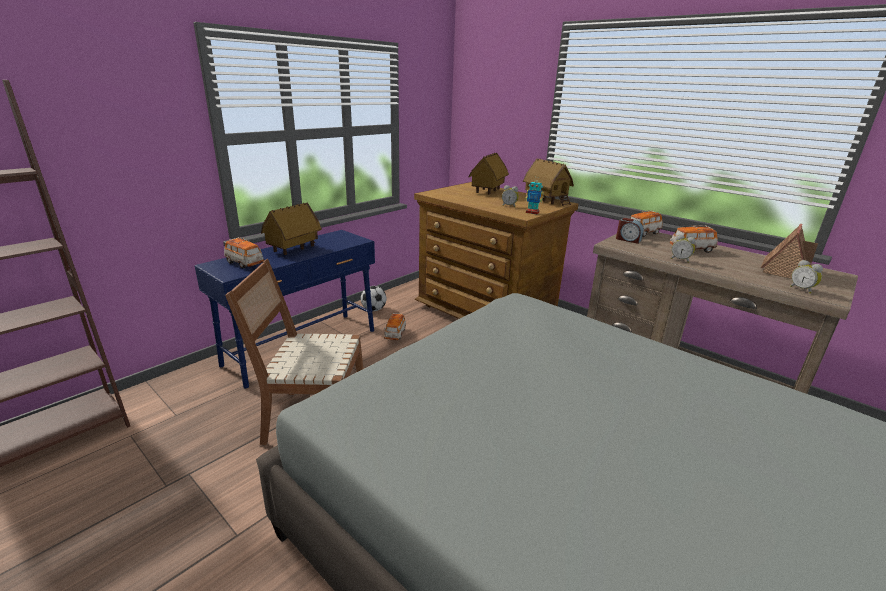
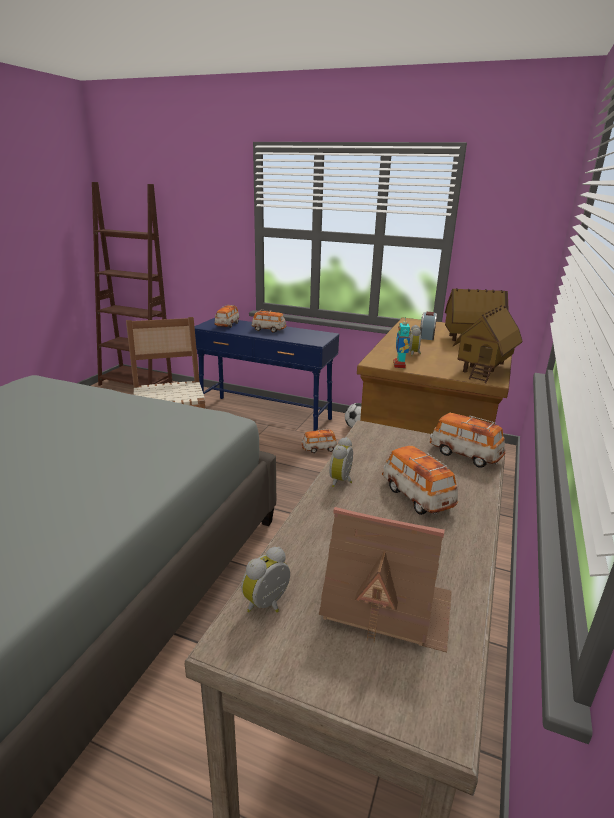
camera: 70 degrees right, 0 degrees up
toy house [261,202,322,255] -> toy car [252,310,286,333]
alarm clock [616,218,644,244] -> alarm clock moved to [420,312,437,340]

